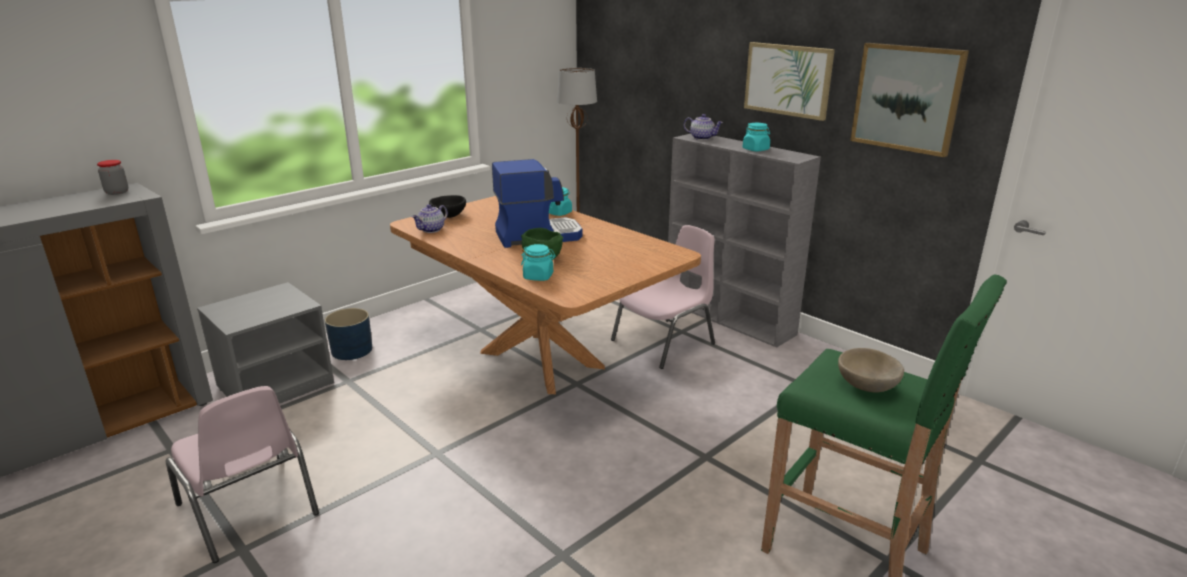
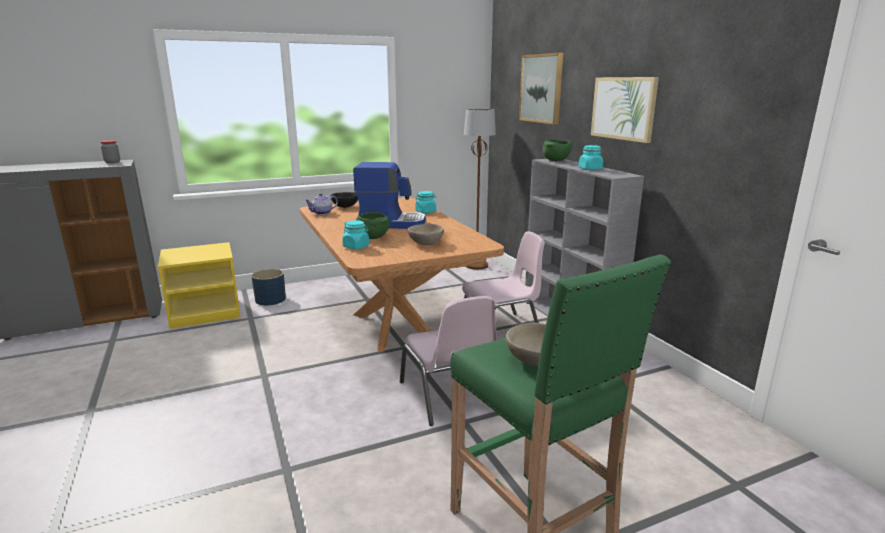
camera: 20 degrees right, 5 degrees down
pink chair [165,386,319,563] -> pink chair moved to [400,296,497,426]
grey nightstand [197,282,334,404] -> yellow nightstand [158,242,241,329]
teapot [684,114,723,140] -> green bowl [543,139,572,161]
picture [850,43,969,157] -> picture moved to [519,53,563,124]
none -> beige bowl [408,224,444,245]

